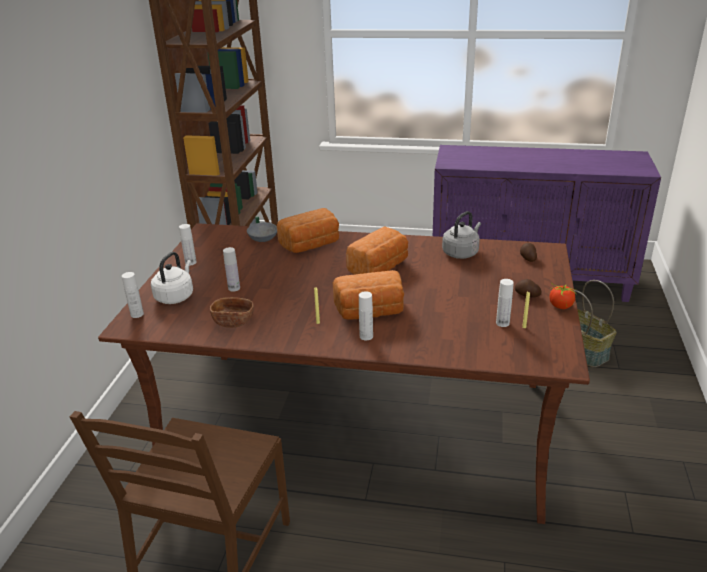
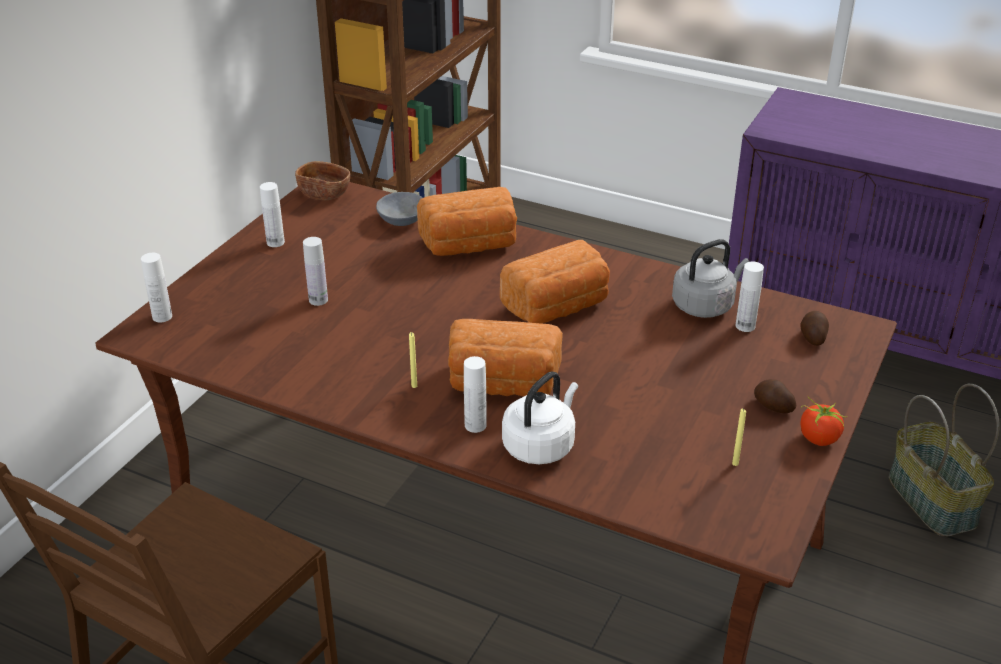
camera: 15 degrees right, 5 degrees up
white kettle [151,252,193,304] -> white kettle moved to [502,371,578,464]
brown bowl [210,297,254,328] -> brown bowl moved to [295,161,350,200]
white bottle [496,279,514,327] -> white bottle moved to [736,261,764,332]

